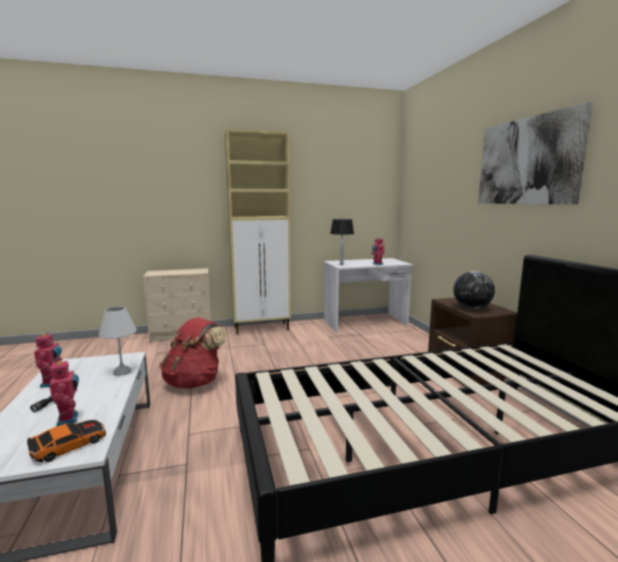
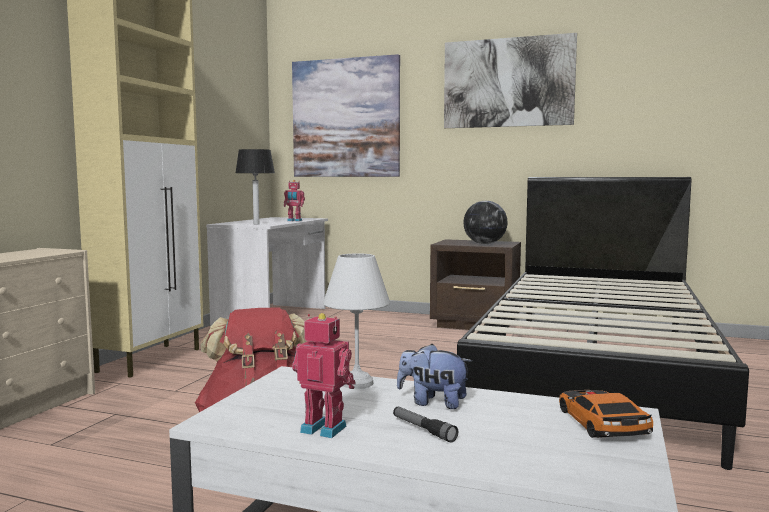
camera: 55 degrees left, 5 degrees down
toy robot [50,359,79,427] -> none
none -> picture [292,54,400,177]
none -> plush toy [397,344,472,409]

